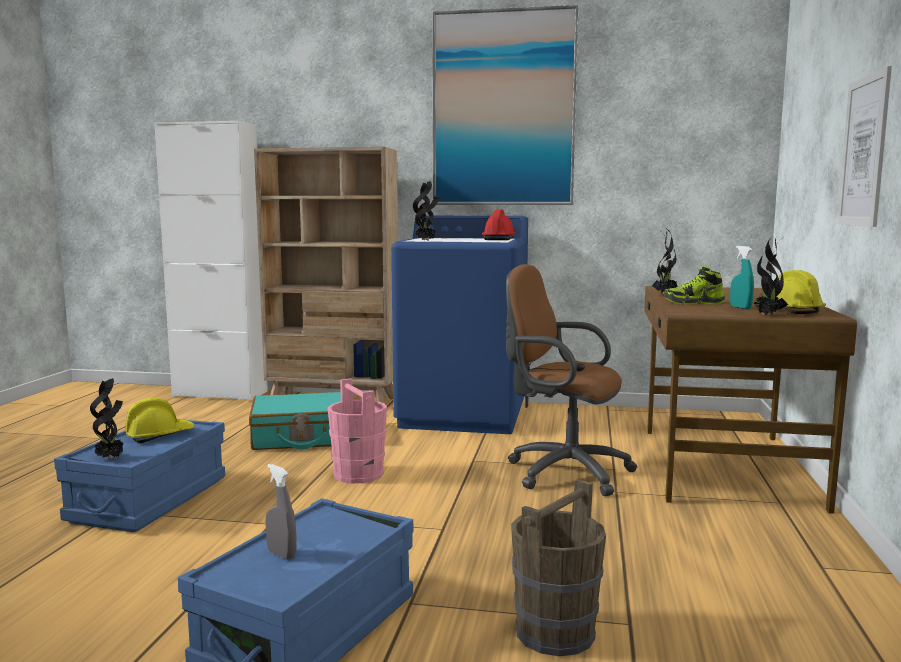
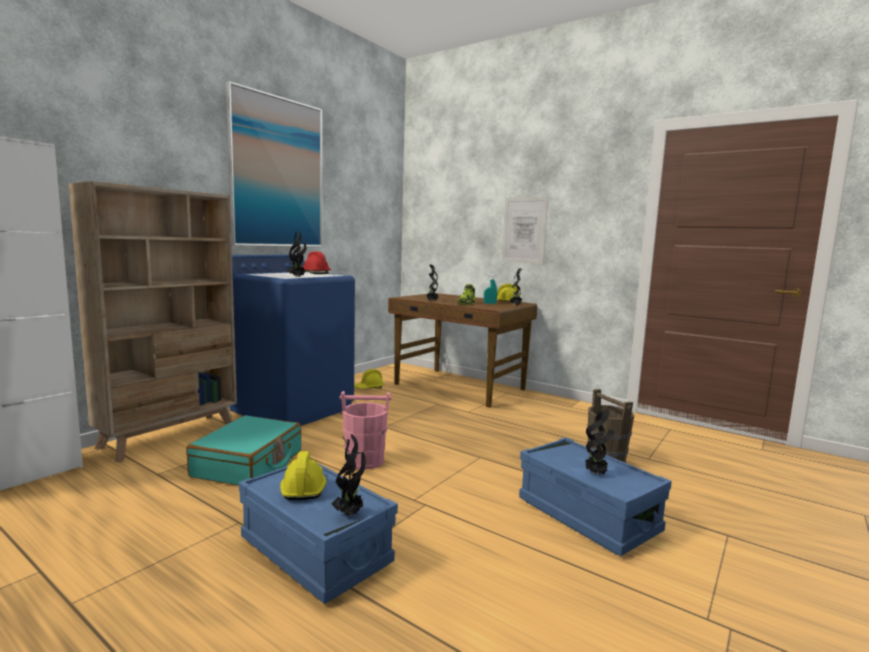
camera: 65 degrees left, 0 degrees up
grey spray bottle [265,464,296,560] -> potted plant [585,409,615,475]
brown office chair [506,264,637,496] -> none
none -> yellow hard hat [354,369,384,389]

